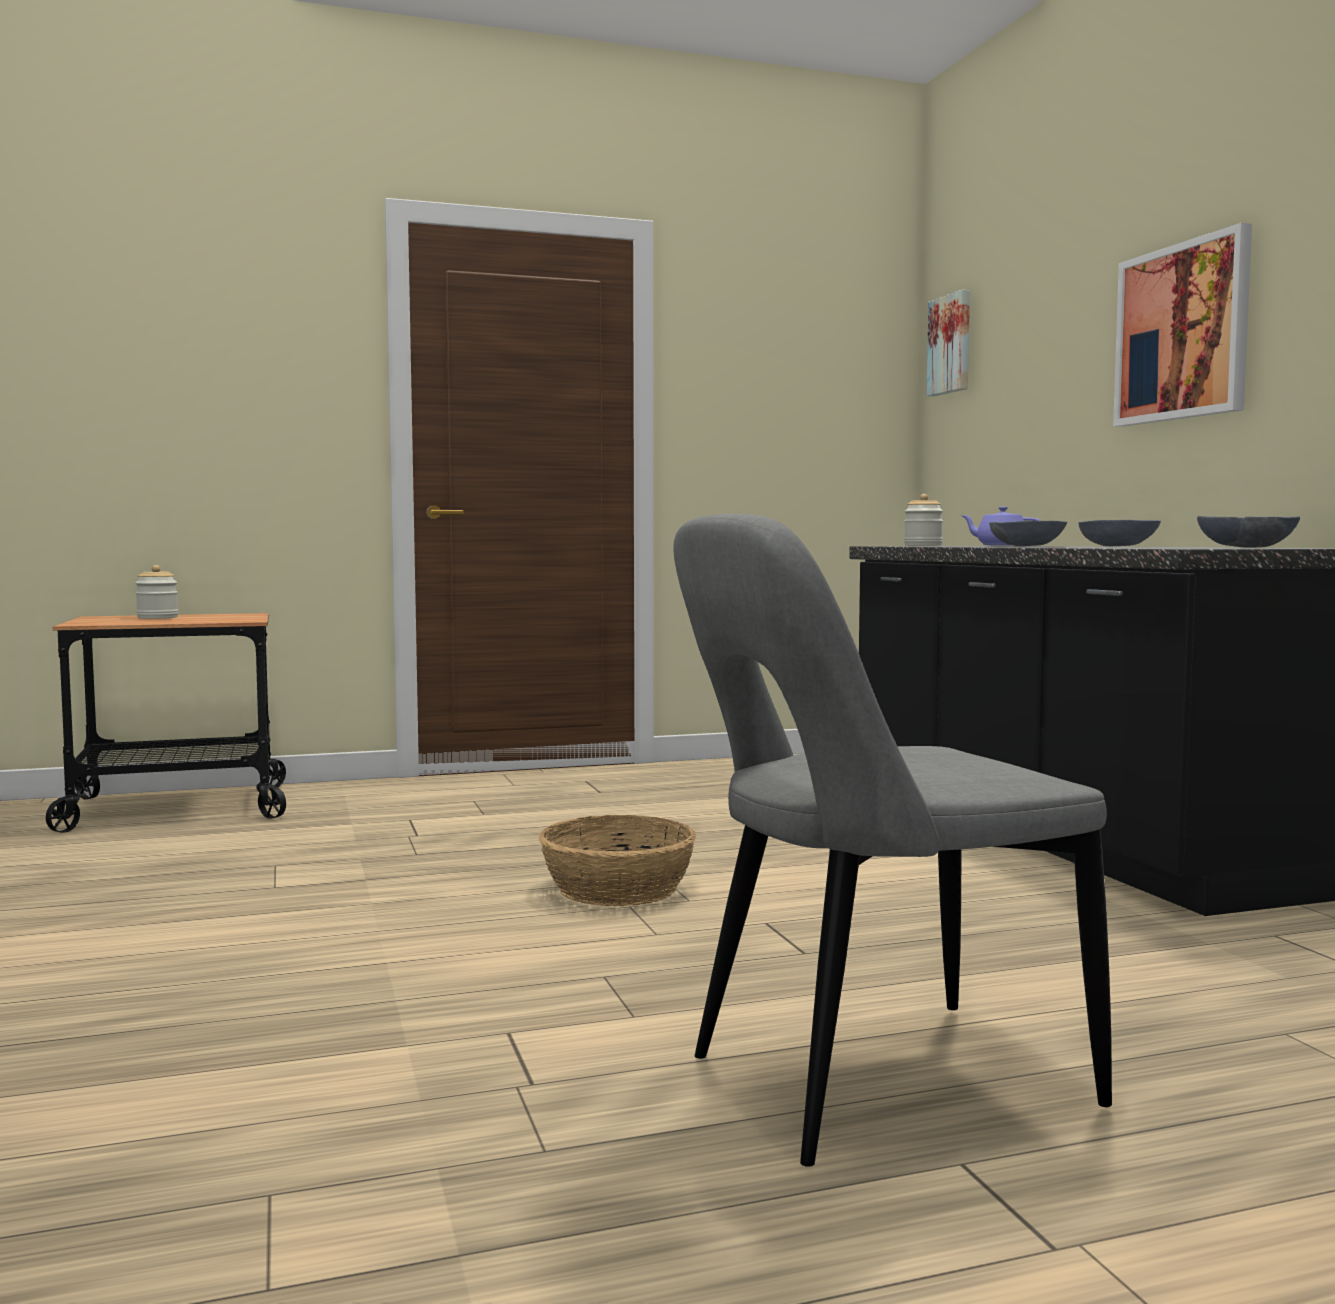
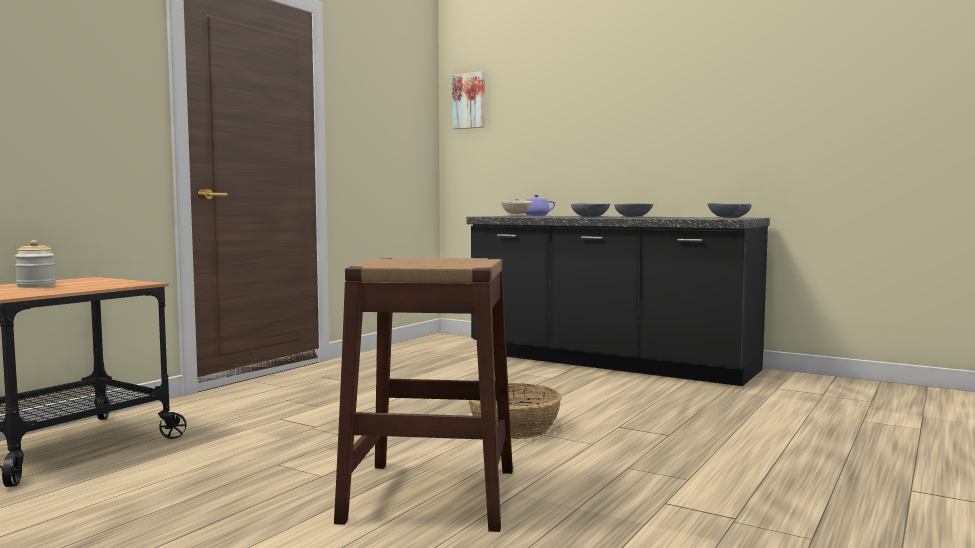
camera: 40 degrees left, 0 degrees up
grey chair [673,514,1112,1167] -> none
jar [904,494,943,546] -> beige bowl [501,200,532,217]
picture [1113,223,1252,427] -> none
none -> brown stool [334,258,513,532]

